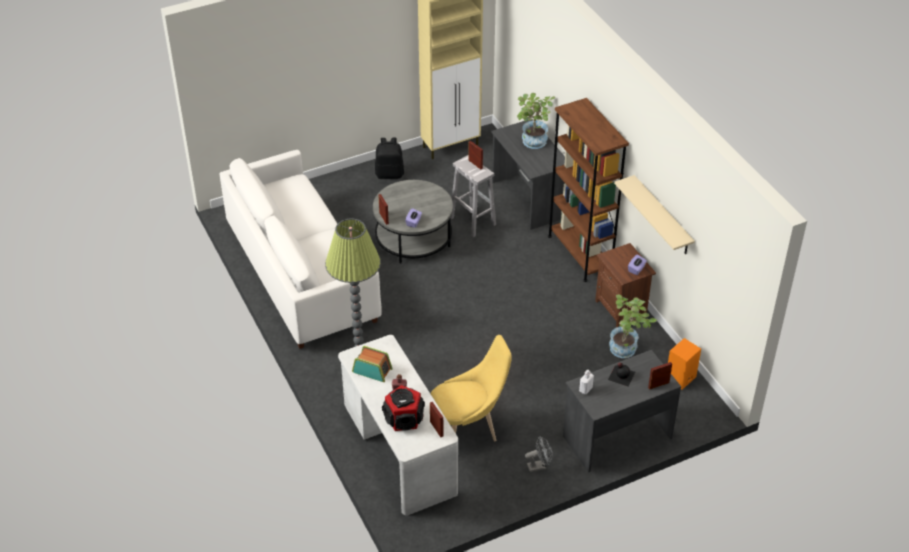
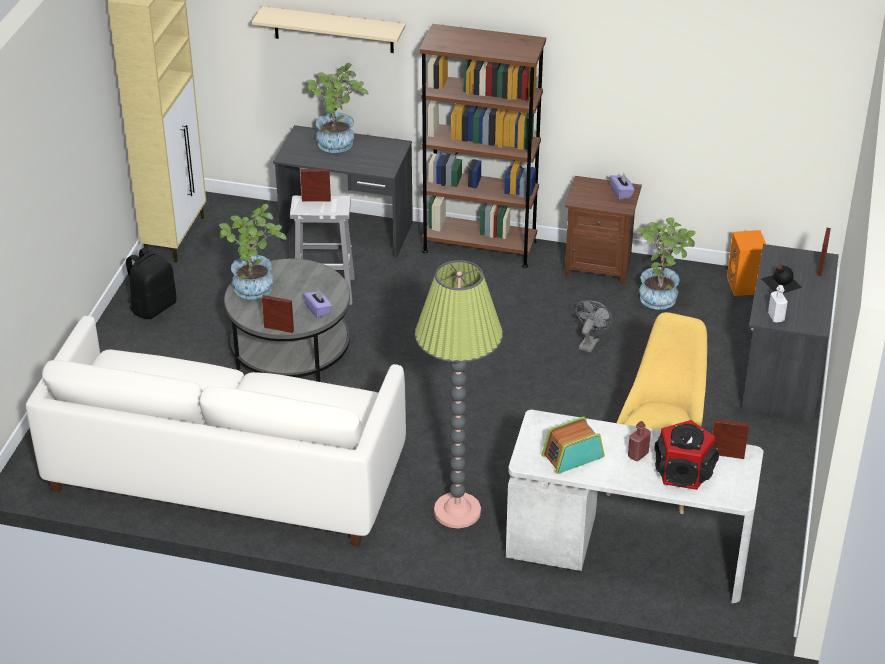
camera: 50 degrees left, 5 degrees down
grey fan [525,436,553,472] -> grey fan moved to [576,301,613,353]
beige shelf [614,175,695,254] -> beige shelf moved to [252,7,406,53]
none -> potted plant [219,204,287,300]

